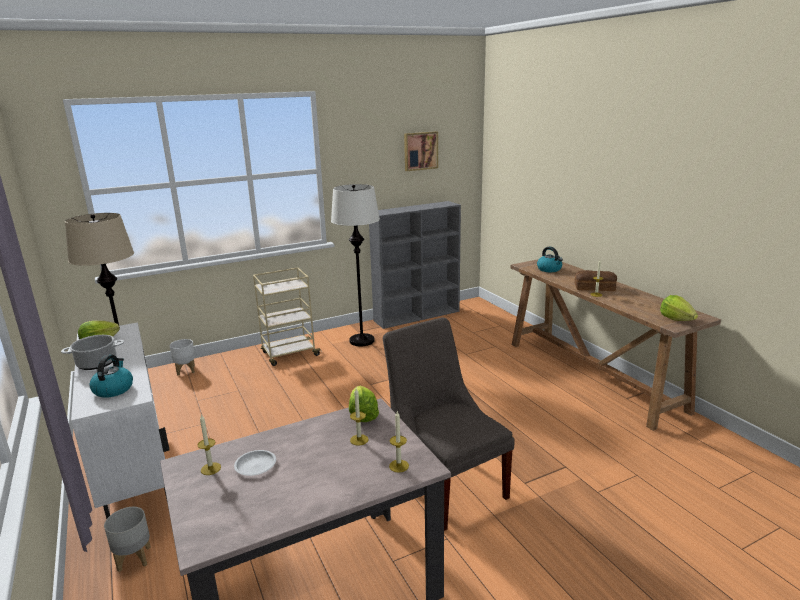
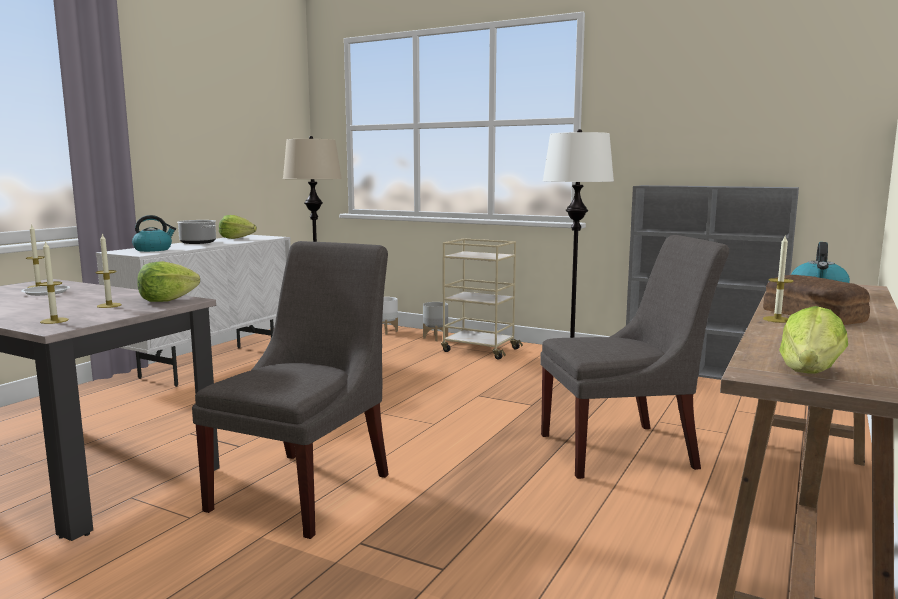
camera: 55 degrees right, 10 degrees down
grey planter [104,507,151,572] -> grey planter moved to [423,302,448,341]
picture [404,131,438,171] -> none
none -> grey chair [540,235,729,479]

